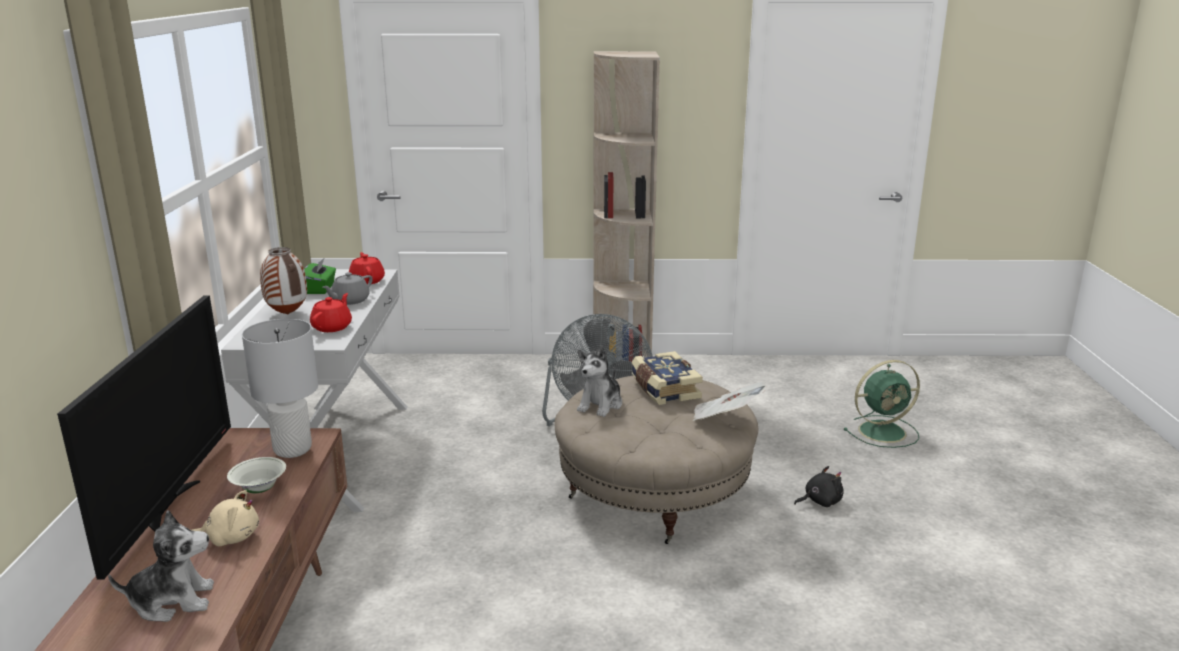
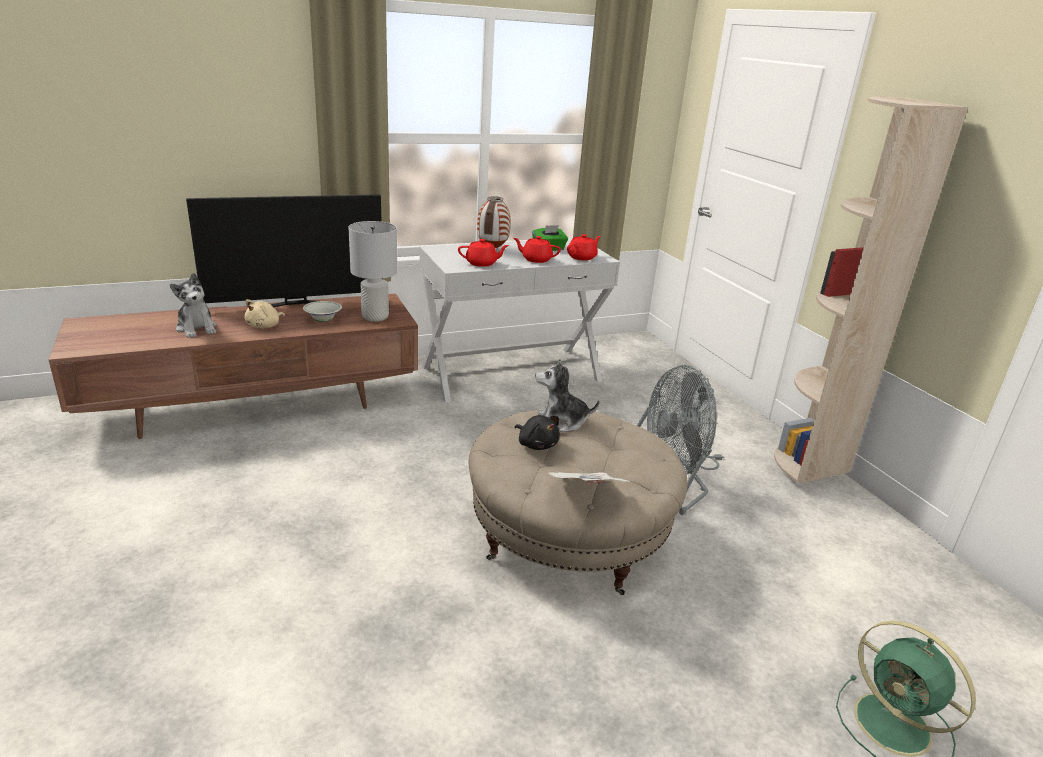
camera: 65 degrees right, 5 degrees up
beige plush toy [192,490,259,546] -> beige plush toy turned 60 degrees clockwise [244,299,285,328]
grey teapot [323,272,373,305] -> red teapot [513,236,561,263]
book [632,351,703,405] -> none
black plush toy [794,466,843,507] -> black plush toy moved to [515,415,560,450]

